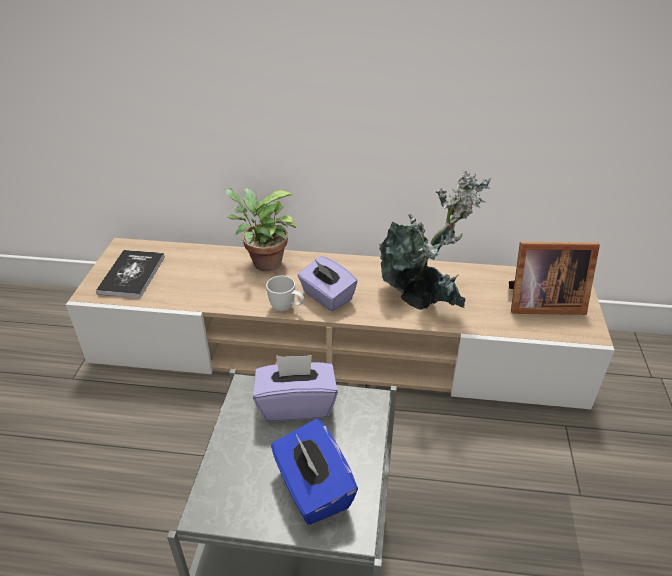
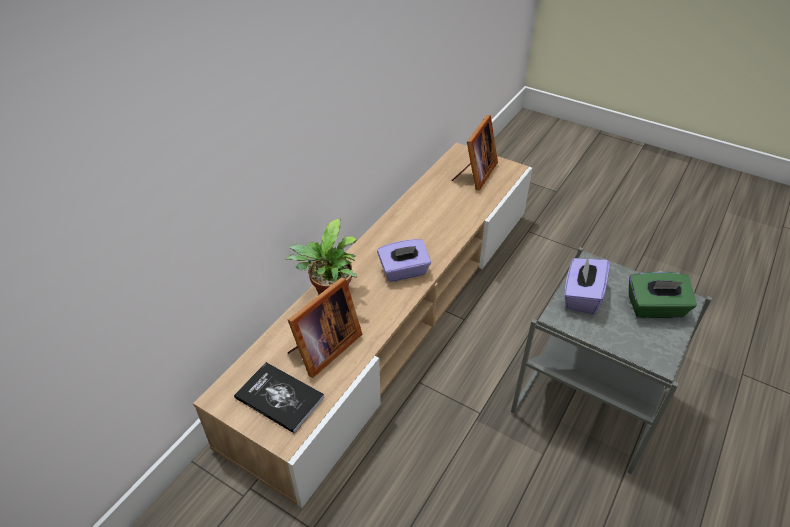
camera: 65 degrees left, 5 degrees up
white mug [266,276,304,311] -> none
blue tissue box [271,418,358,525] -> green tissue box [629,271,697,318]
potted plant [379,171,491,310] -> none
none -> picture frame [288,277,362,378]

